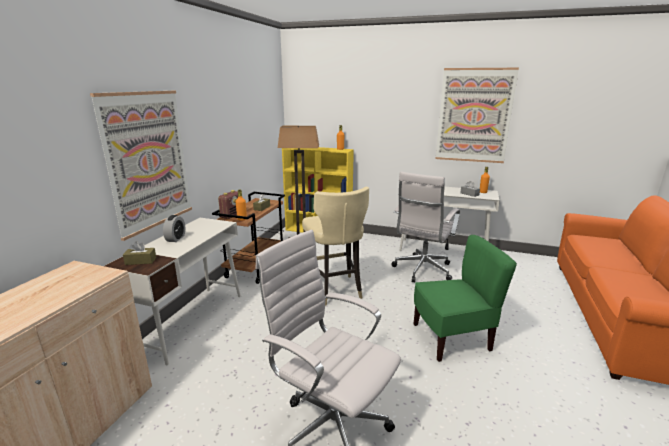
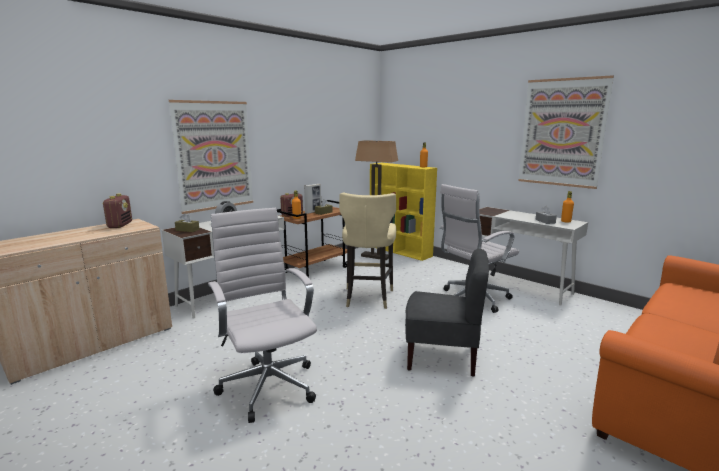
camera: 25 degrees right, 5 degrees down
green chair [414,235,517,362] -> grey chair [405,249,489,377]
none -> radio [102,193,132,228]
none -> picture frame [304,184,321,214]

